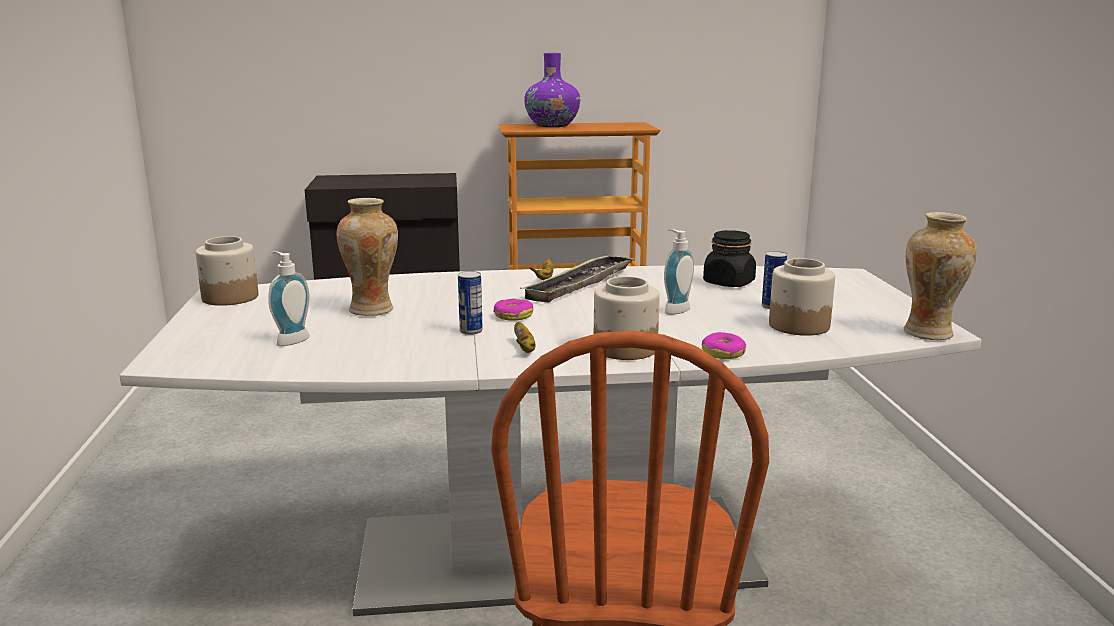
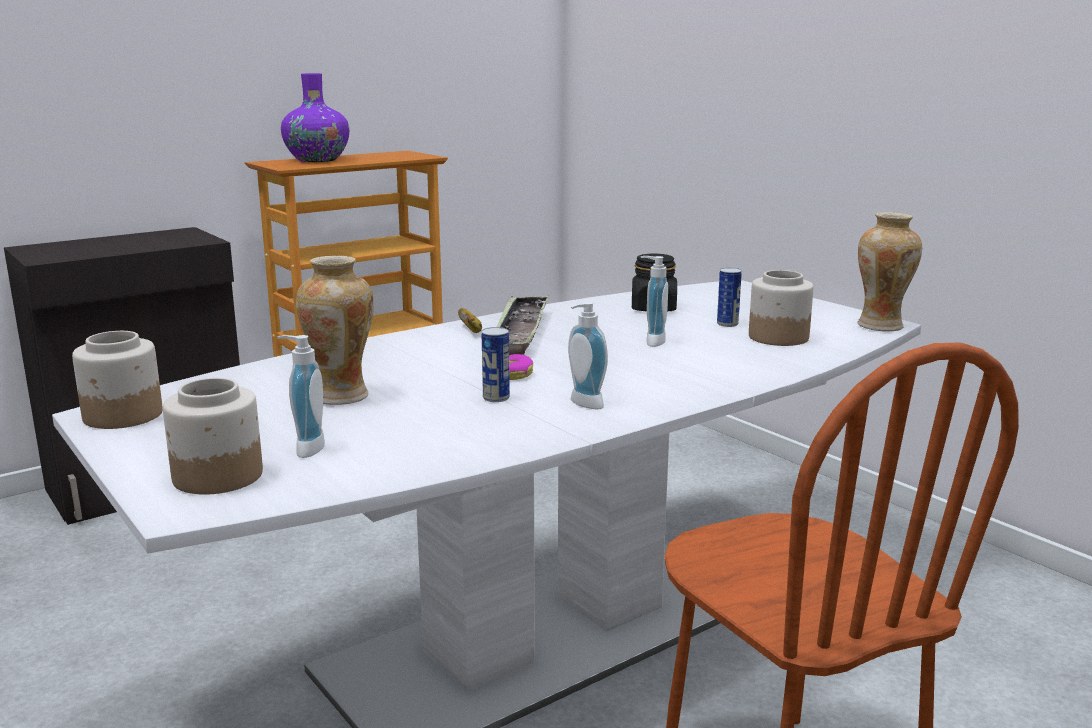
camera: 30 degrees left, 0 degrees up
banana [514,322,535,353] -> soap dispenser [568,301,608,409]
jar [594,276,660,360] -> jar moved to [163,378,263,495]
donut [702,332,746,359] -> none

